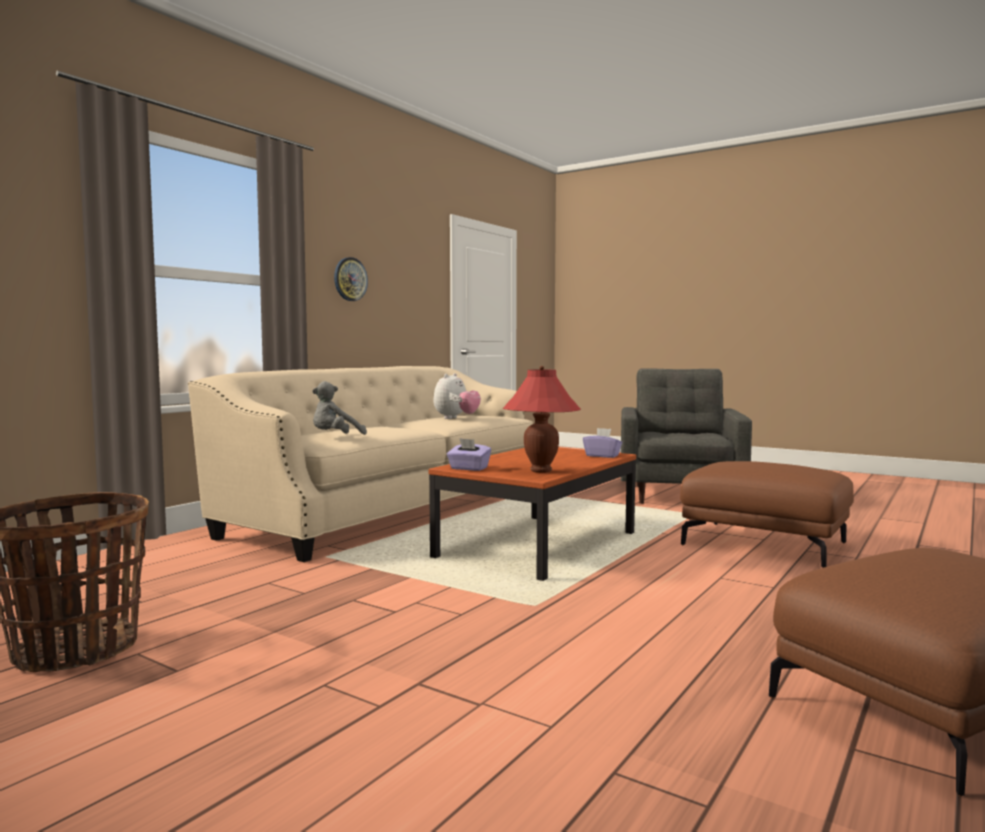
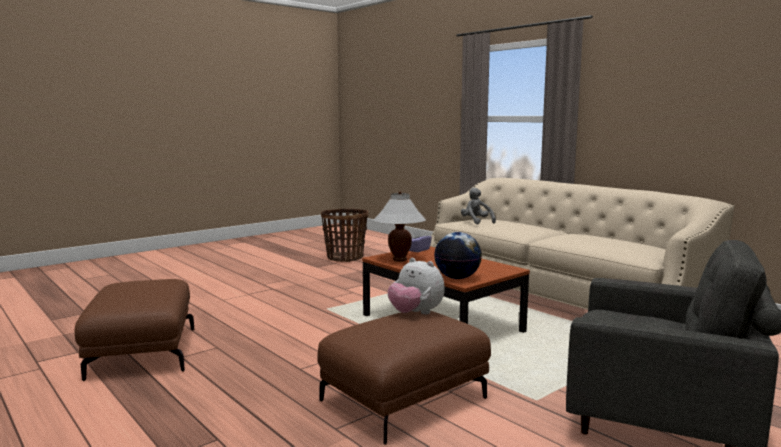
camera: 105 degrees right, 5 degrees up
wall clock [334,257,368,301] -> none
plush toy [434,373,481,419] -> plush toy moved to [388,258,445,314]
red table lamp [503,366,581,473] -> white table lamp [374,191,426,262]
purple tissue box [583,428,622,458] -> globe [434,232,482,279]

